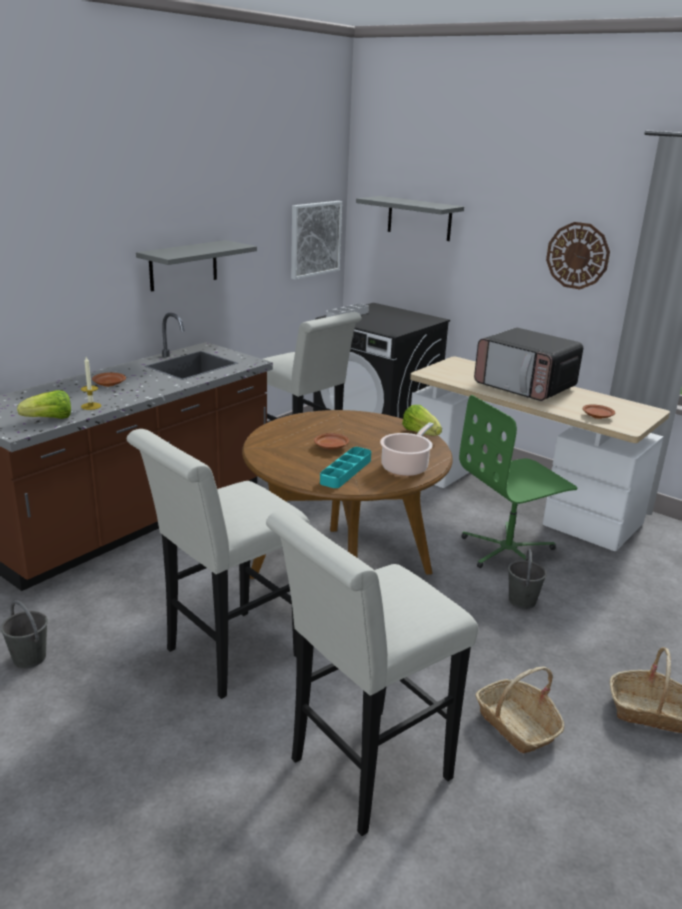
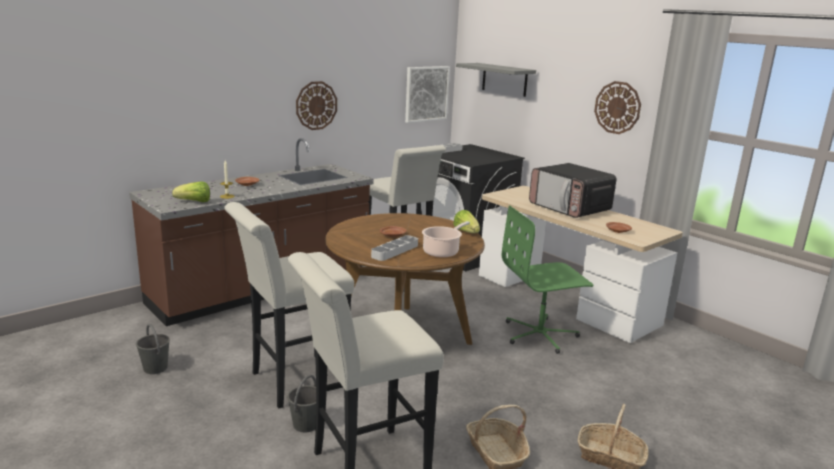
camera: 10 degrees right, 5 degrees down
grey shelf [136,240,257,291] -> wall clock [296,81,337,130]
turquoise tray [320,447,371,488] -> grey tray [371,235,418,261]
grey bucket [508,549,547,609] -> grey bucket moved to [287,375,316,432]

